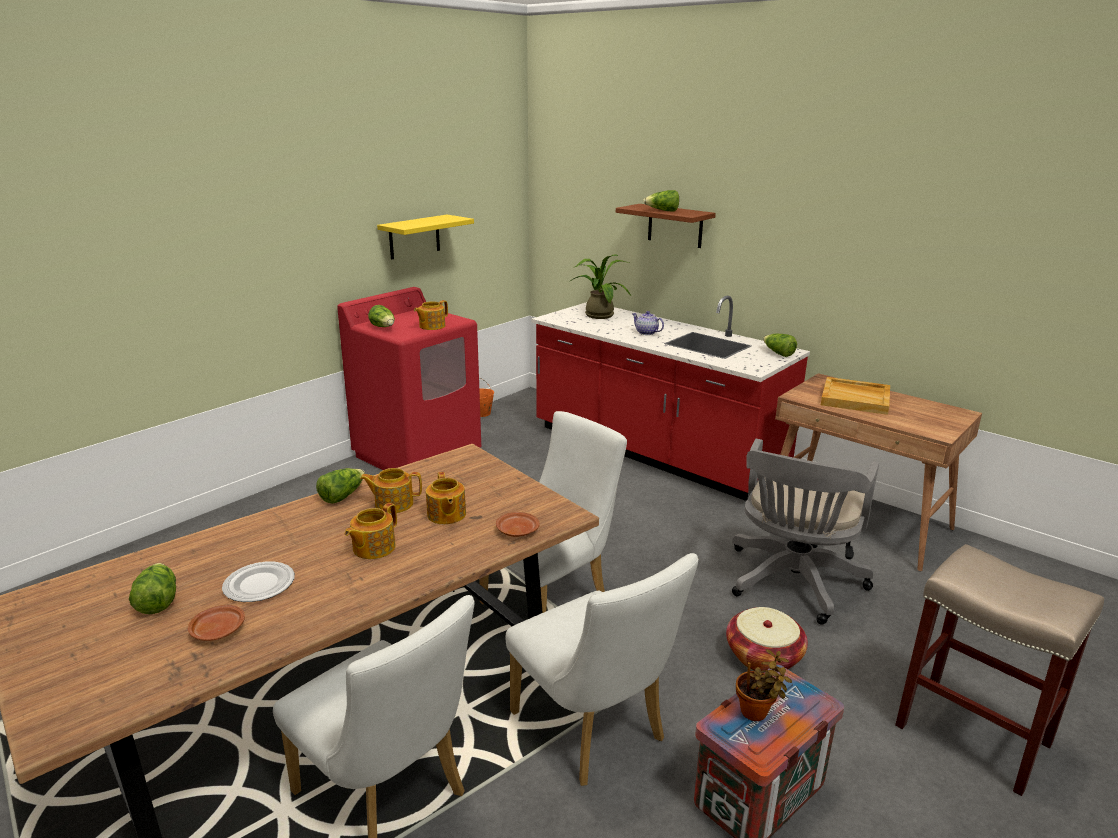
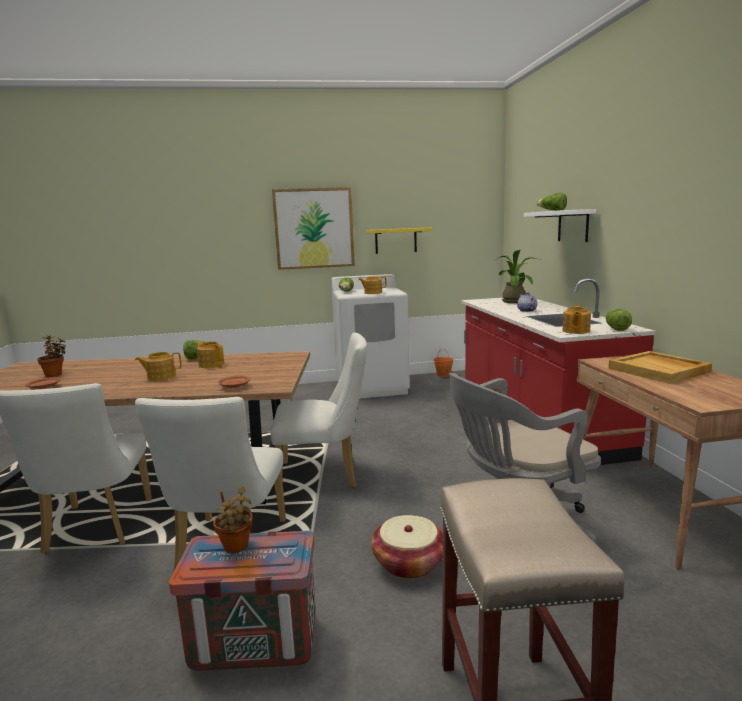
camera: 40 degrees right, 10 degrees down
lettuce [129,563,176,614] -> potted plant [37,336,66,377]
plate [222,562,295,602] -> none
red washing machine [337,287,481,470] -> white washing machine [331,274,410,399]
teapot [426,472,466,524] -> teapot moved to [563,306,591,334]
brown shelf [616,204,716,248] -> white shelf [524,209,596,242]
none -> picture [272,187,355,270]

